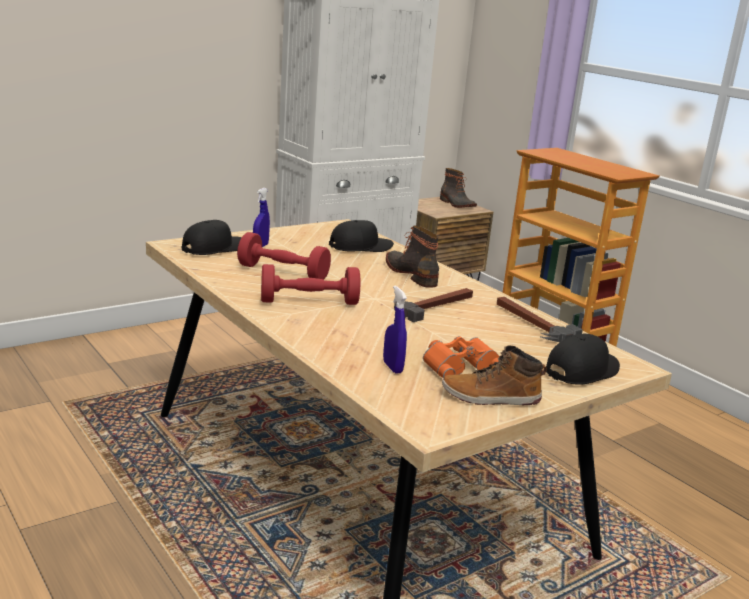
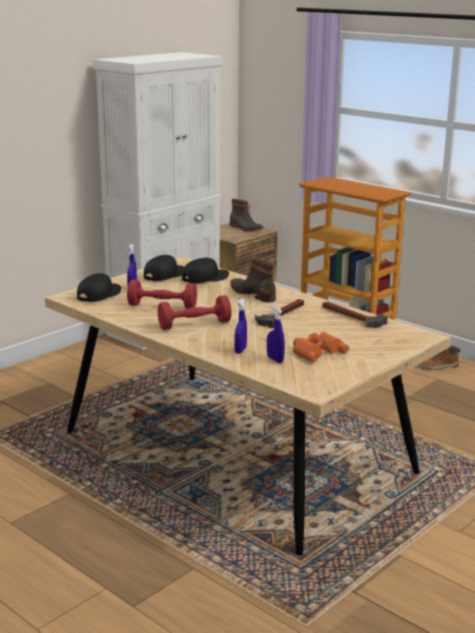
camera: 10 degrees left, 0 degrees up
boot [442,345,547,405] -> boot moved to [418,345,460,370]
black cap [546,334,620,385] -> black cap moved to [144,255,184,281]
none -> blue spray bottle [234,298,247,354]

